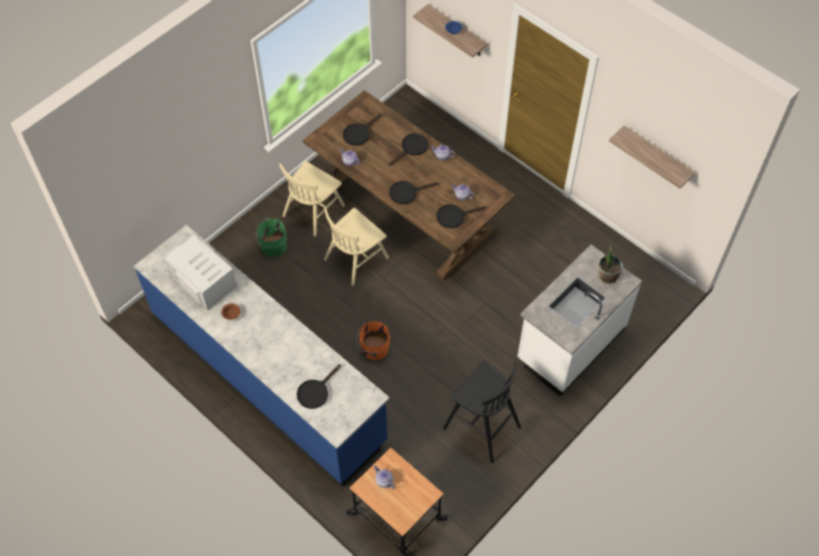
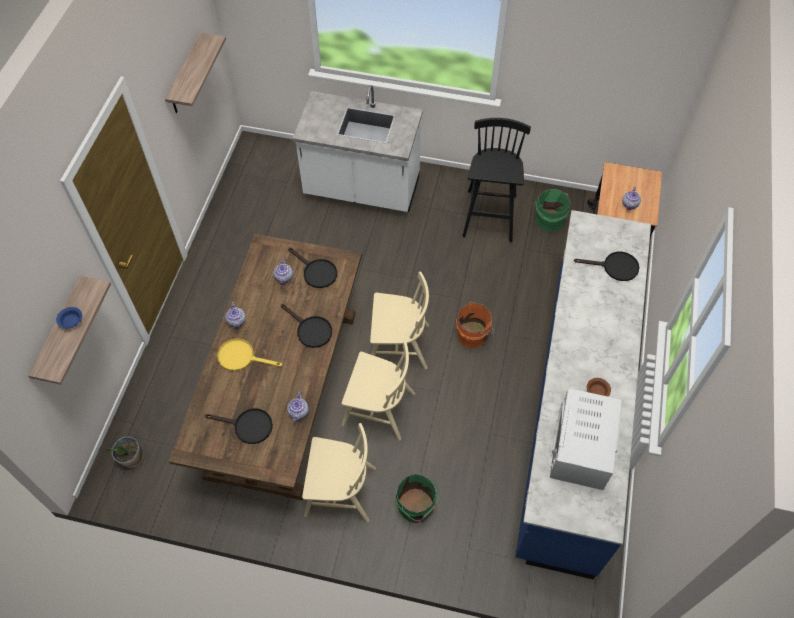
camera: 120 degrees left, 0 degrees up
black frying pan [389,134,428,166] -> yellow frying pan [217,339,282,371]
potted plant [598,244,623,284] -> potted plant moved to [107,436,144,468]
none -> beige chair [370,271,429,370]
none -> green bucket [533,189,570,231]

